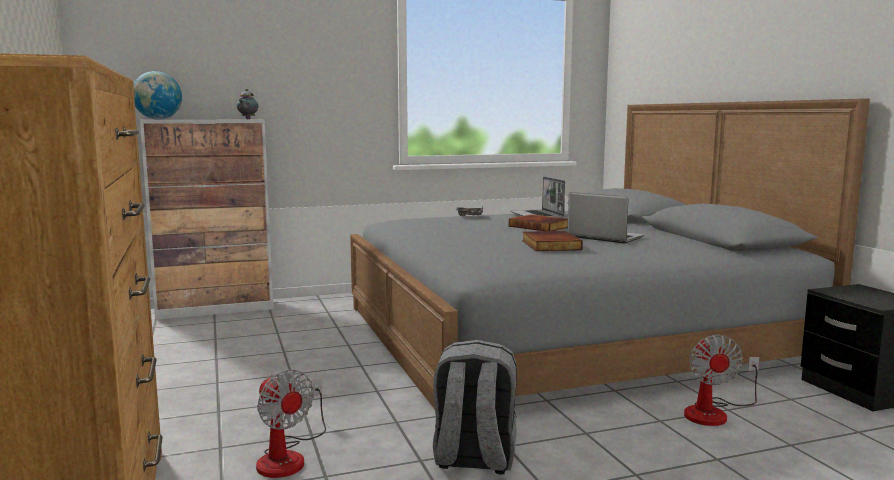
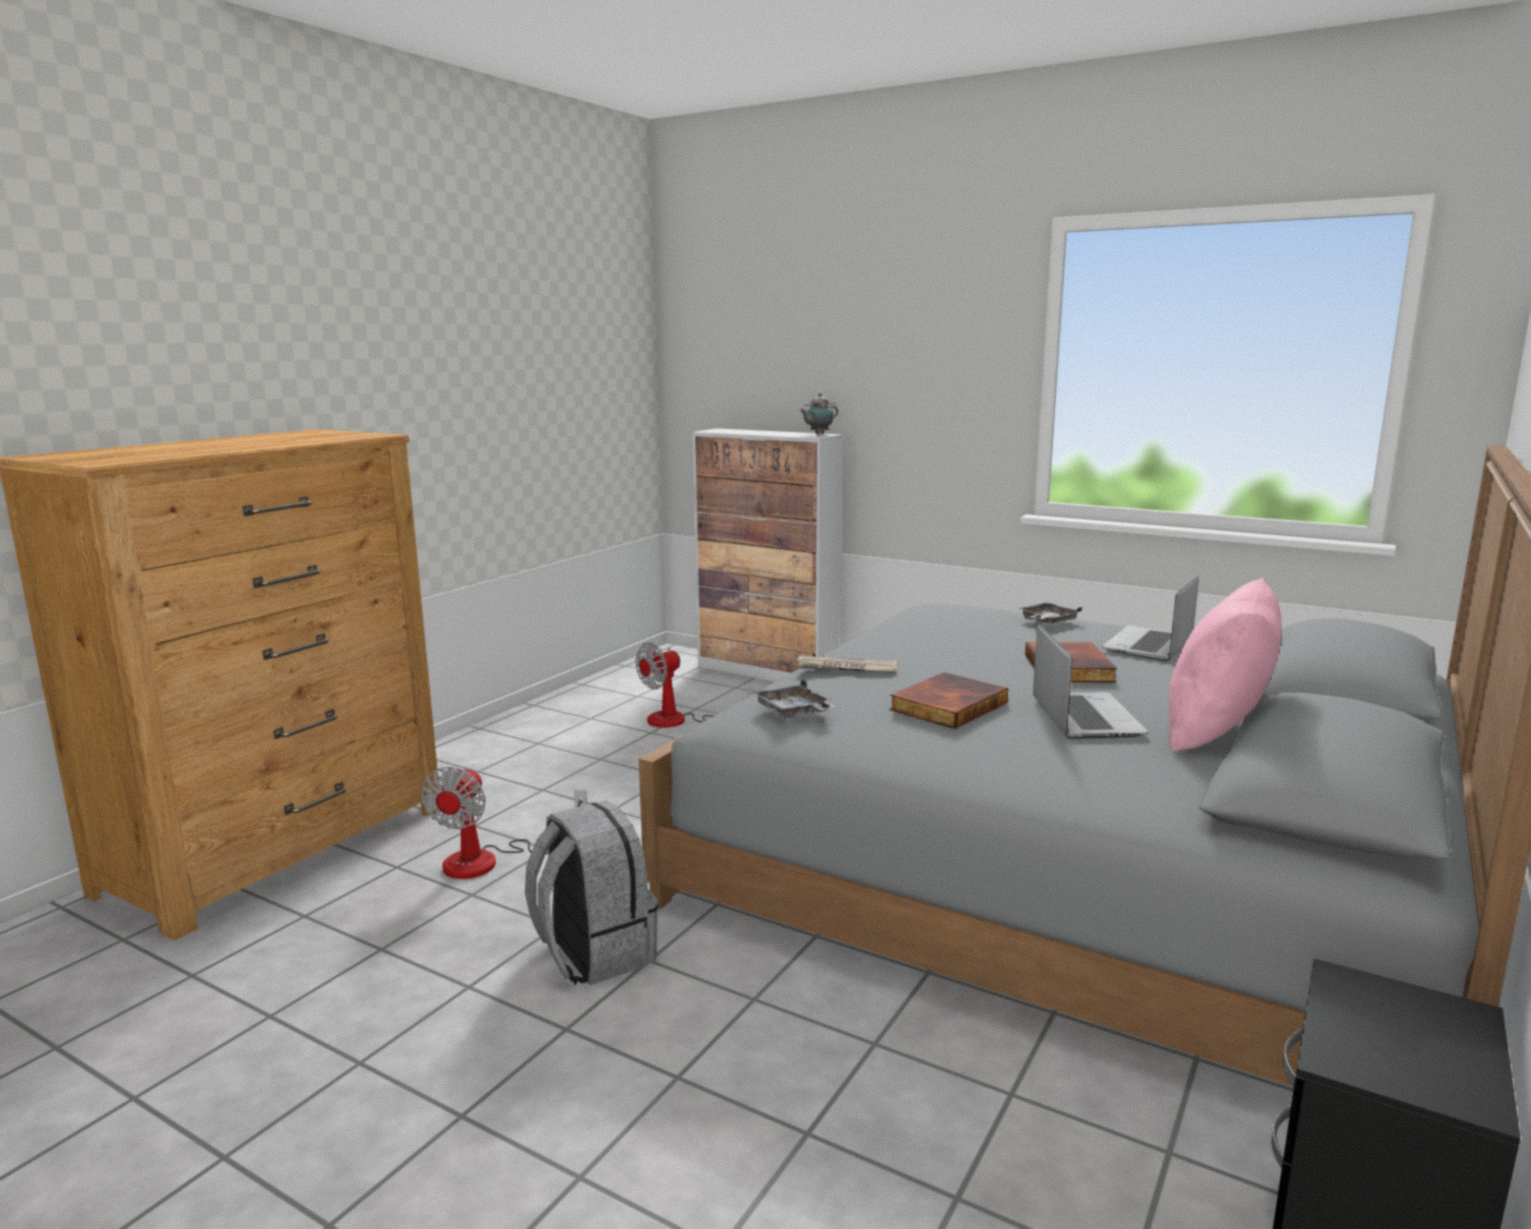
camera: 50 degrees right, 5 degrees up
globe [134,71,182,119] -> none
fan [684,335,759,426] -> fan moved to [635,642,755,728]
none -> grey tray [753,680,837,718]
none -> newspaper [794,656,898,673]
none -> pink pillow [1169,578,1281,752]

